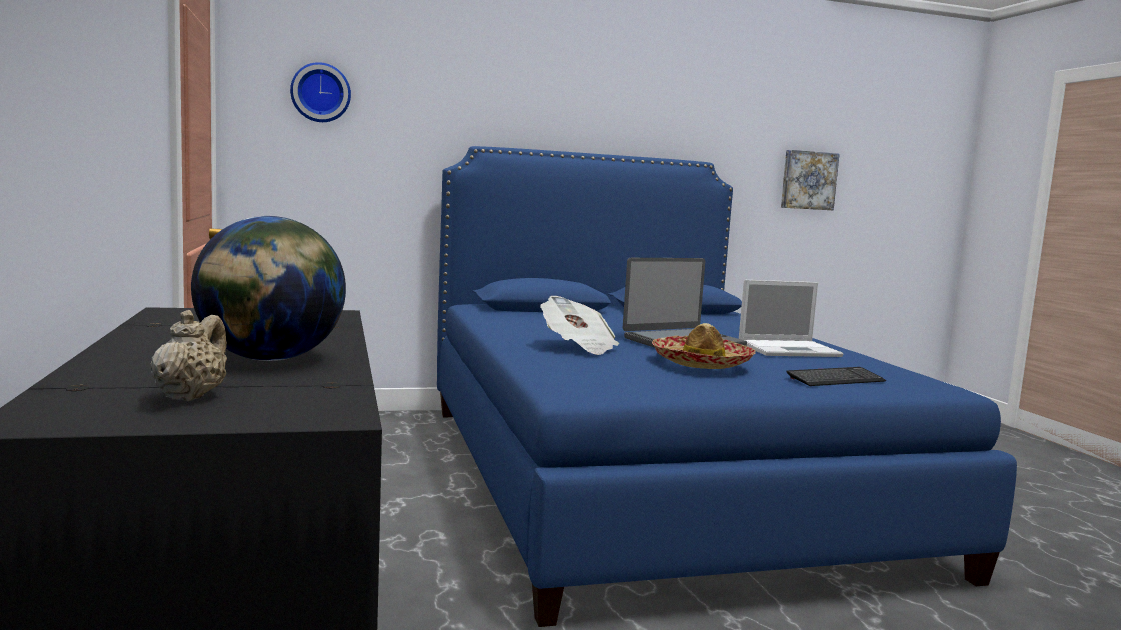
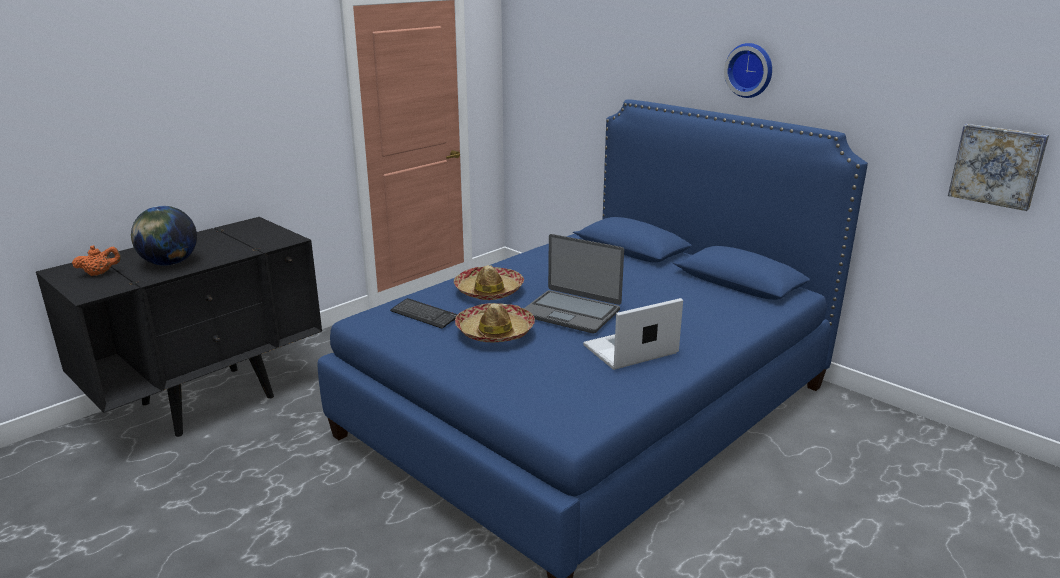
camera: 60 degrees right, 15 degrees up
beige teapot [151,310,227,401] -> orange teapot [72,245,121,276]
wall clock [290,62,351,122] -> wall clock moved to [724,43,772,98]
newspaper [540,296,619,355] -> hat [454,265,524,300]
laptop [739,280,844,357] -> laptop turned 105 degrees clockwise [583,298,683,370]
keyboard [786,367,886,386] -> keyboard moved to [390,298,458,329]

